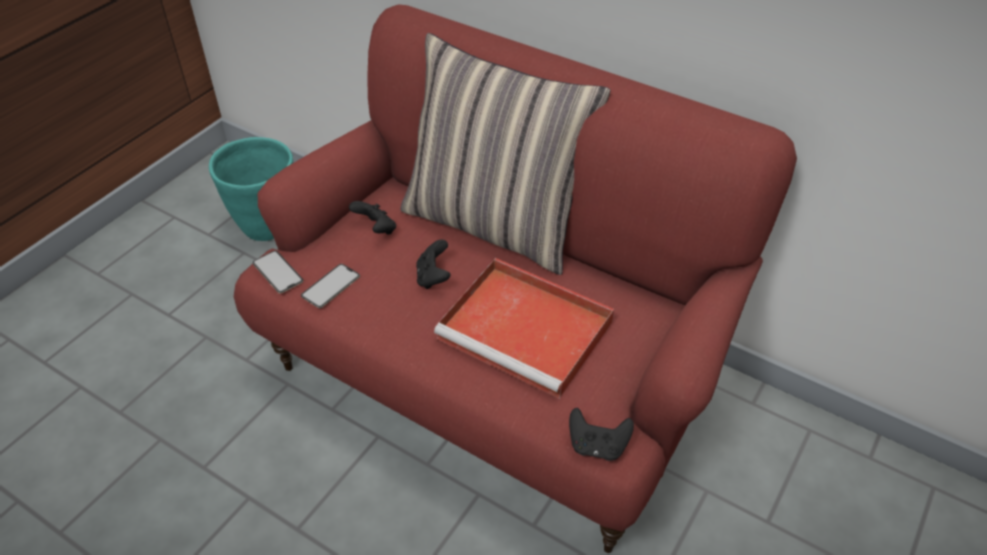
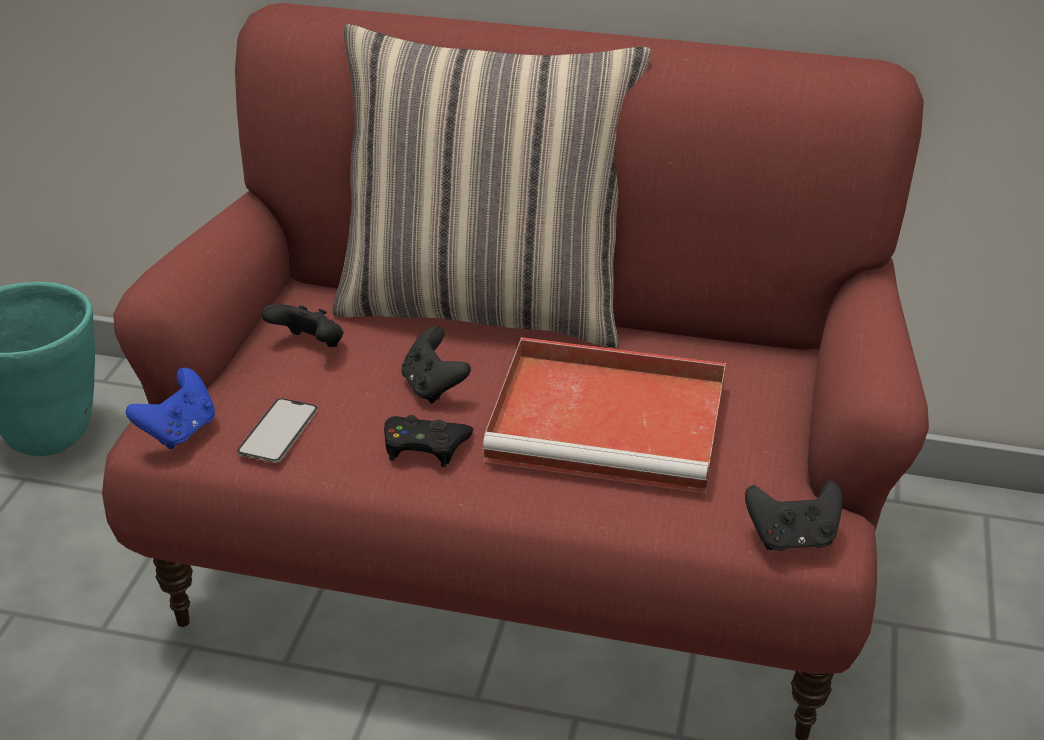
camera: 20 degrees left, 10 degrees down
phone [253,251,303,294] -> blue game controller [126,368,215,449]
none -> black game controller [384,415,473,467]

